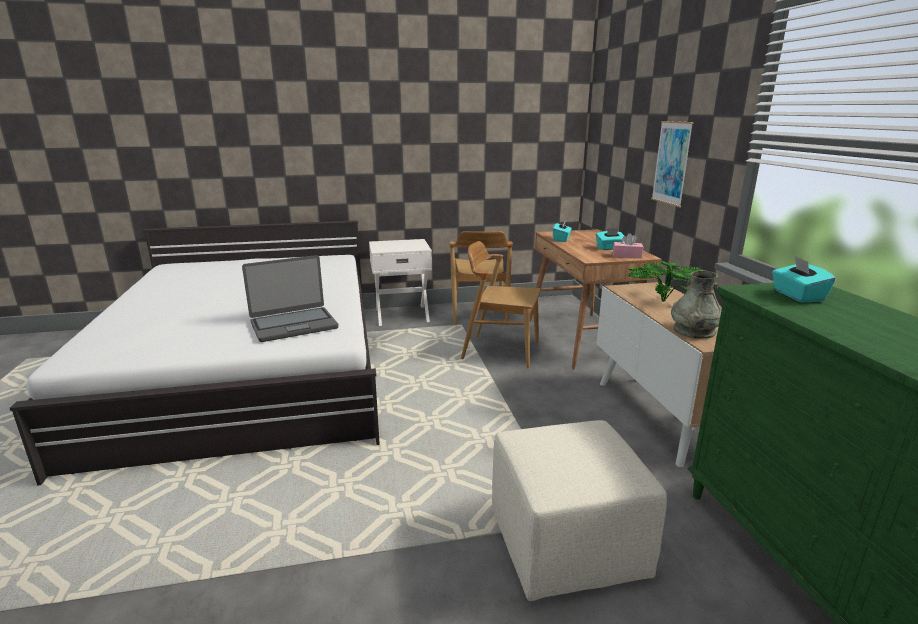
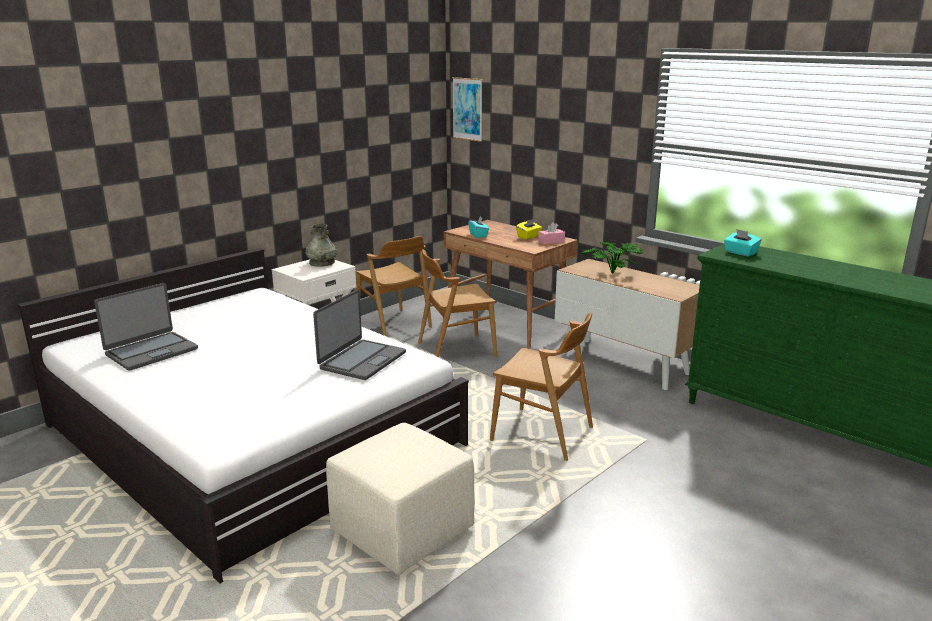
camera: 35 degrees left, 0 degrees up
beige ottoman [492,420,667,601] -> beige ottoman moved to [326,423,475,576]
turquoise tissue box [596,228,624,250] -> yellow tissue box [516,219,542,240]
picture [651,121,694,207] -> picture moved to [452,77,482,142]
grey vase [671,270,722,339] -> grey vase moved to [305,224,338,267]
none -> laptop [94,283,198,371]
none -> brown chair [490,312,593,461]

